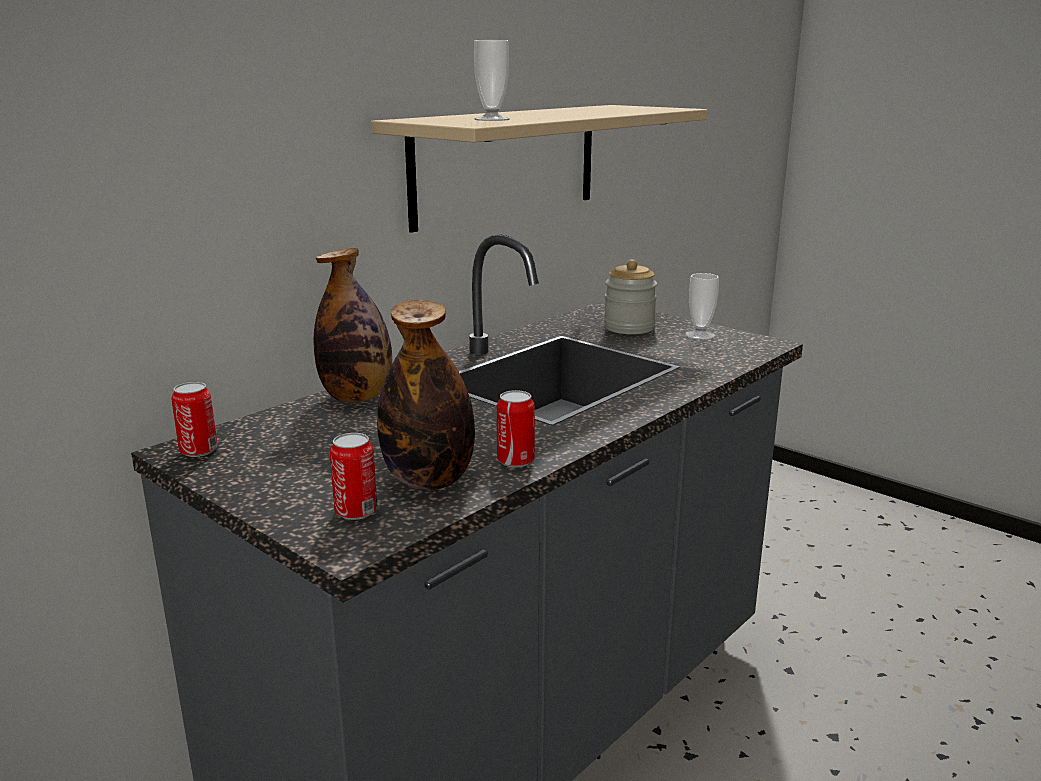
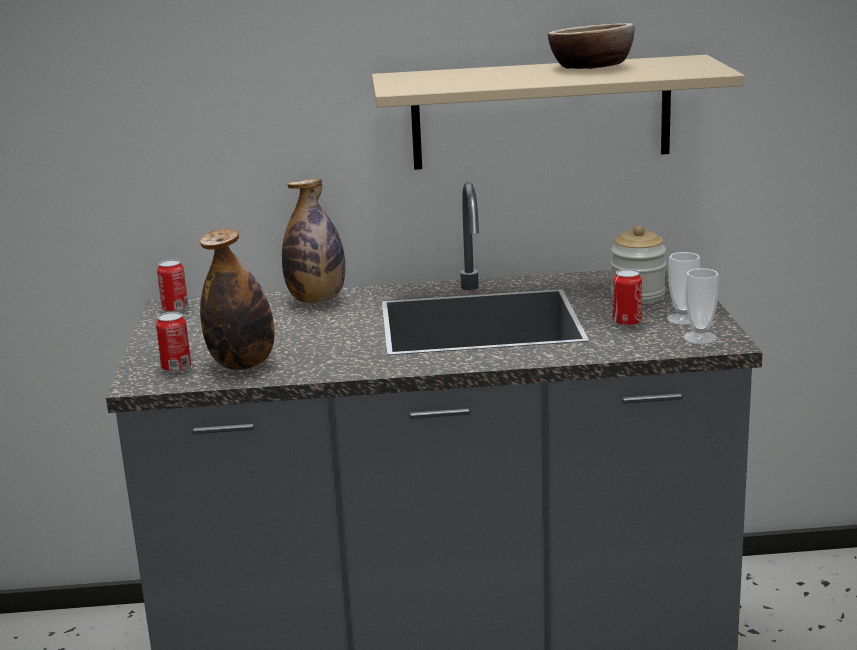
camera: 45 degrees right, 0 degrees up
cup [474,40,510,121] -> cup moved to [684,268,719,344]
can [497,390,535,467] -> can moved to [613,269,642,327]
none -> bowl [548,23,635,69]

